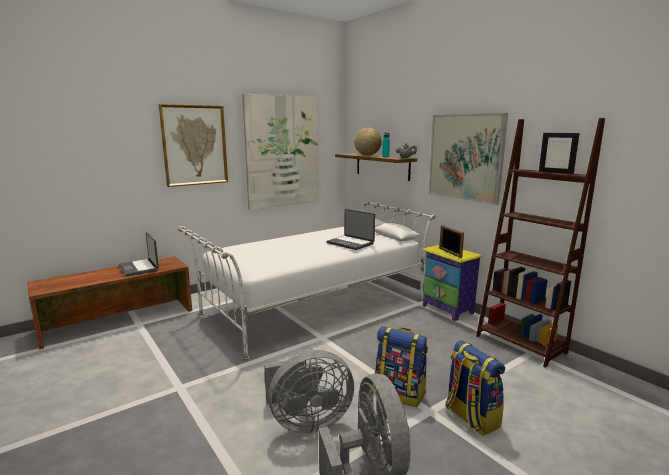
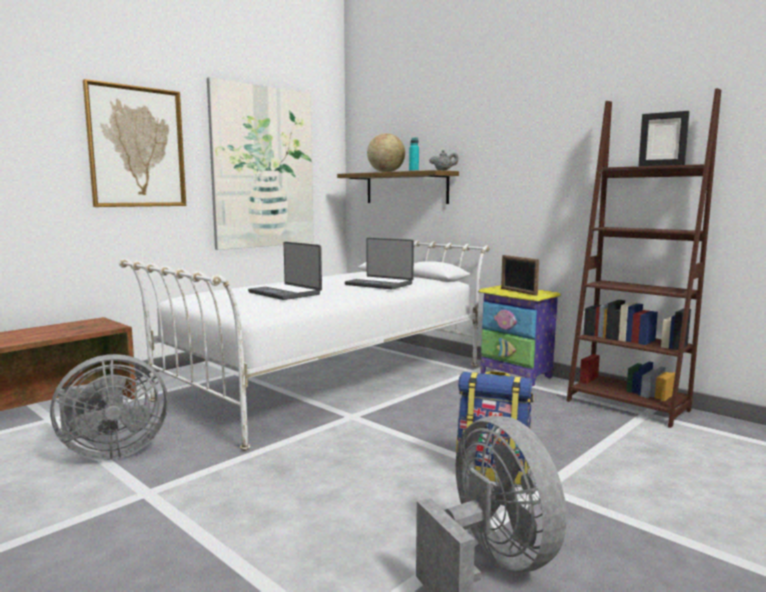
camera: 10 degrees left, 5 degrees down
laptop [119,232,159,277] -> laptop moved to [248,242,322,300]
grey fan [264,350,354,434] -> grey fan moved to [50,354,168,460]
picture [428,113,508,205] -> none
backpack [446,340,505,436] -> none

